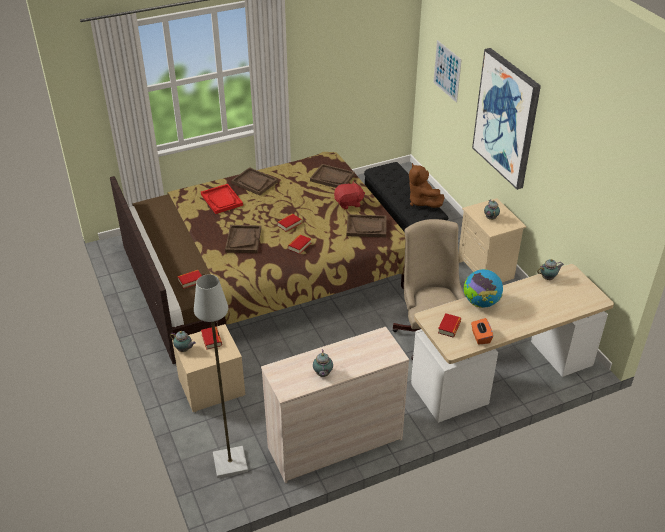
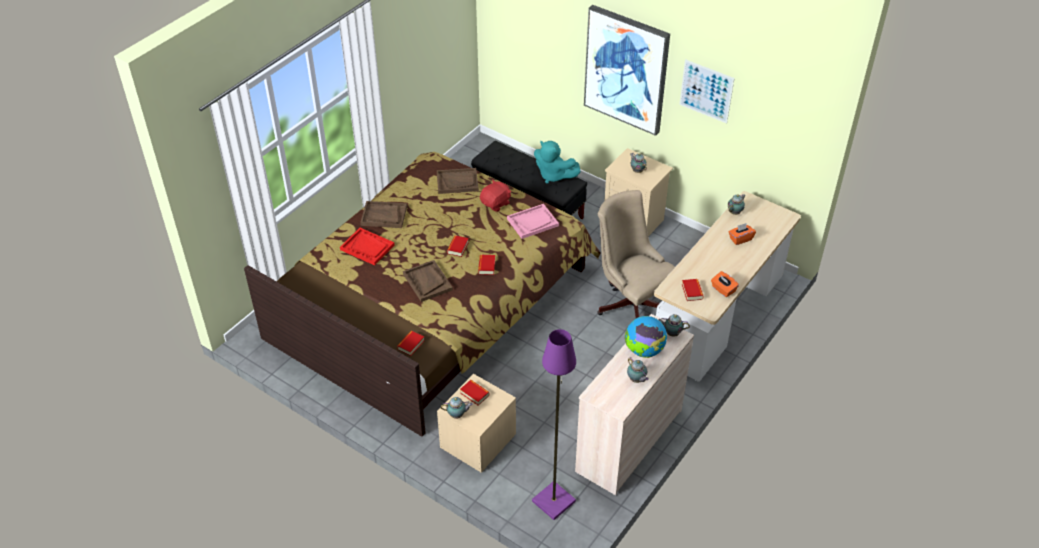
camera: 30 degrees left, 5 degrees up
grey floor lamp [194,274,248,478] -> purple floor lamp [532,329,576,520]
brown tray [346,214,386,237] -> pink tray [507,204,559,239]
brown plush toy [409,163,445,208] -> turquoise plush toy [534,141,581,184]
picture [433,40,462,103] -> picture moved to [679,59,734,124]
globe [463,269,503,308] -> globe moved to [625,316,667,358]
none -> teapot [658,314,690,337]
none -> orange tissue box [729,223,756,245]

